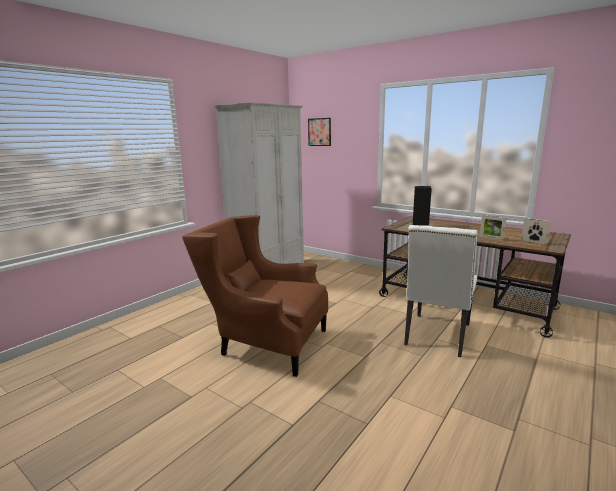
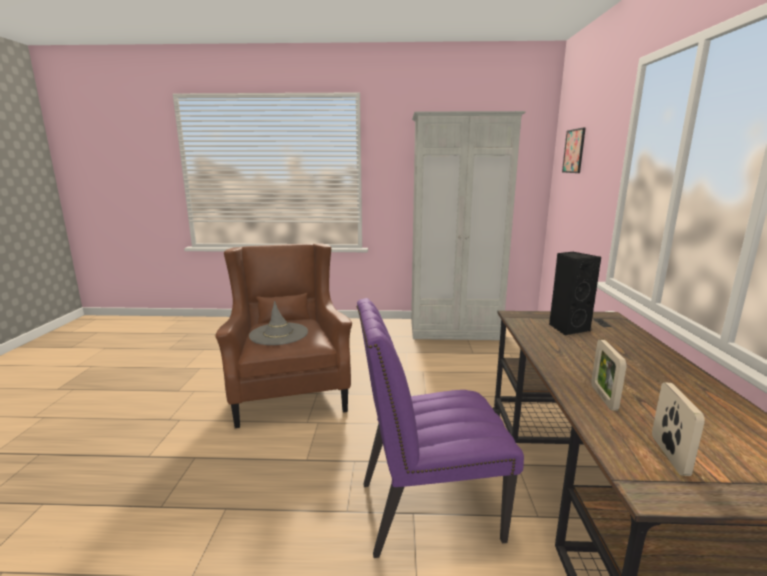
camera: 55 degrees right, 0 degrees up
white chair [404,225,477,357] -> purple chair [357,298,524,558]
none -> grey hat [249,301,308,345]

